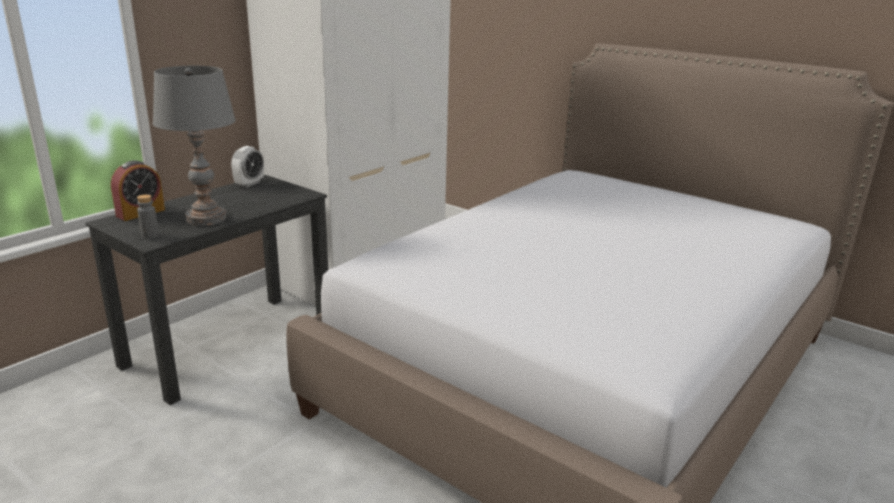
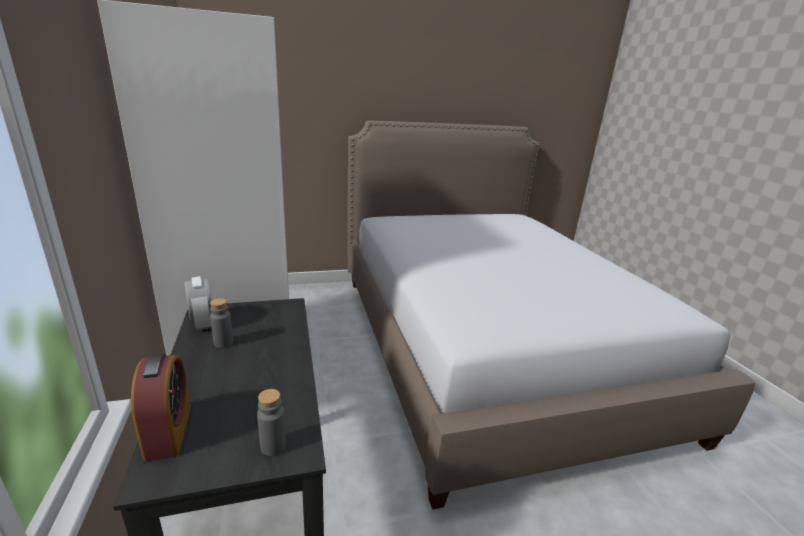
camera: 55 degrees left, 0 degrees up
grey table lamp [153,66,236,226] -> none
none -> grey bottle [210,298,233,348]

